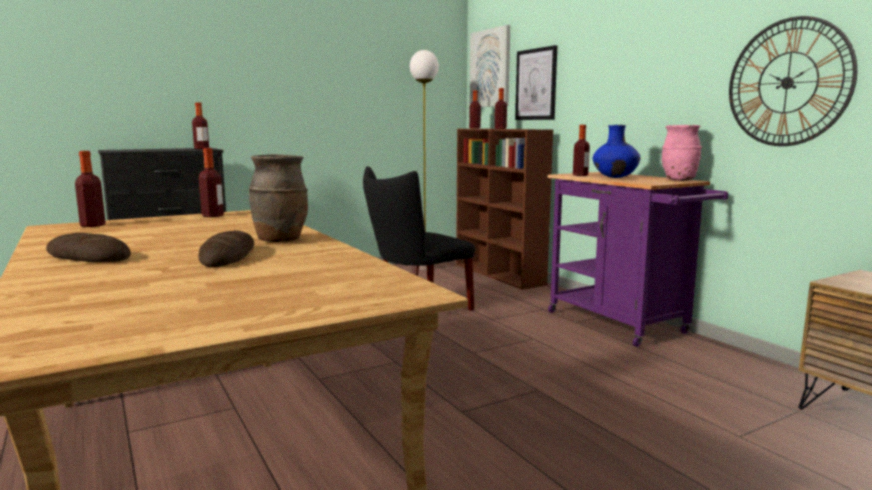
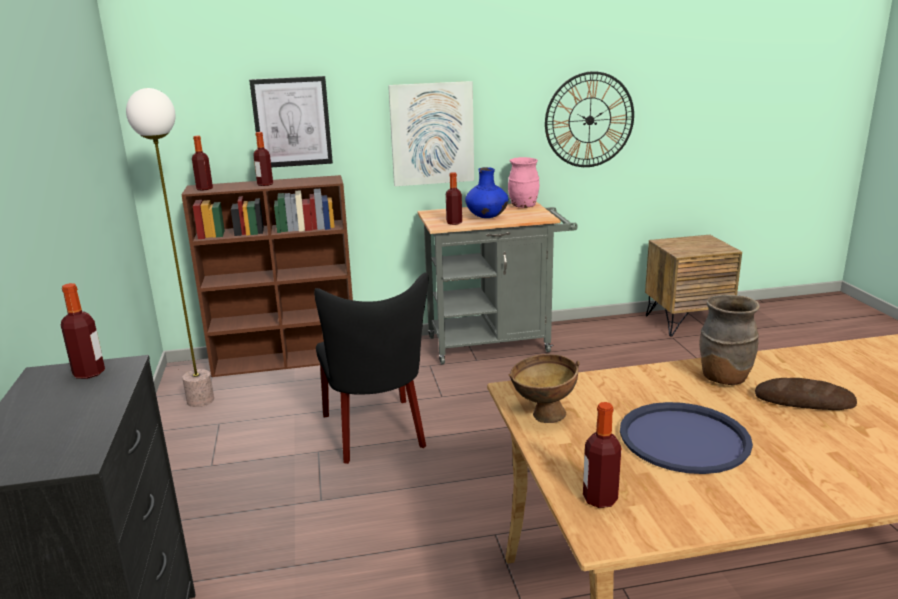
camera: 70 degrees left, 10 degrees up
bread [46,233,131,262] -> none
bottle [199,148,224,217] -> brown bowl [508,354,580,423]
picture [469,25,510,107] -> picture moved to [388,81,474,186]
purple cart [548,172,728,347] -> grey cart [418,202,578,364]
none -> blue tray [620,402,753,474]

